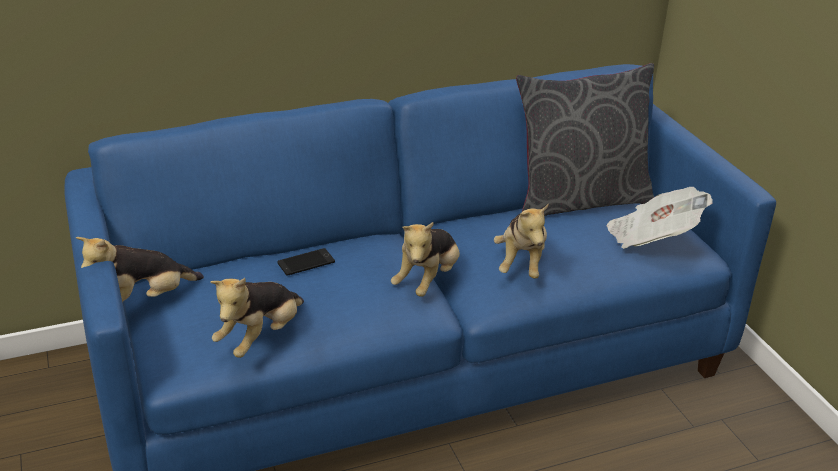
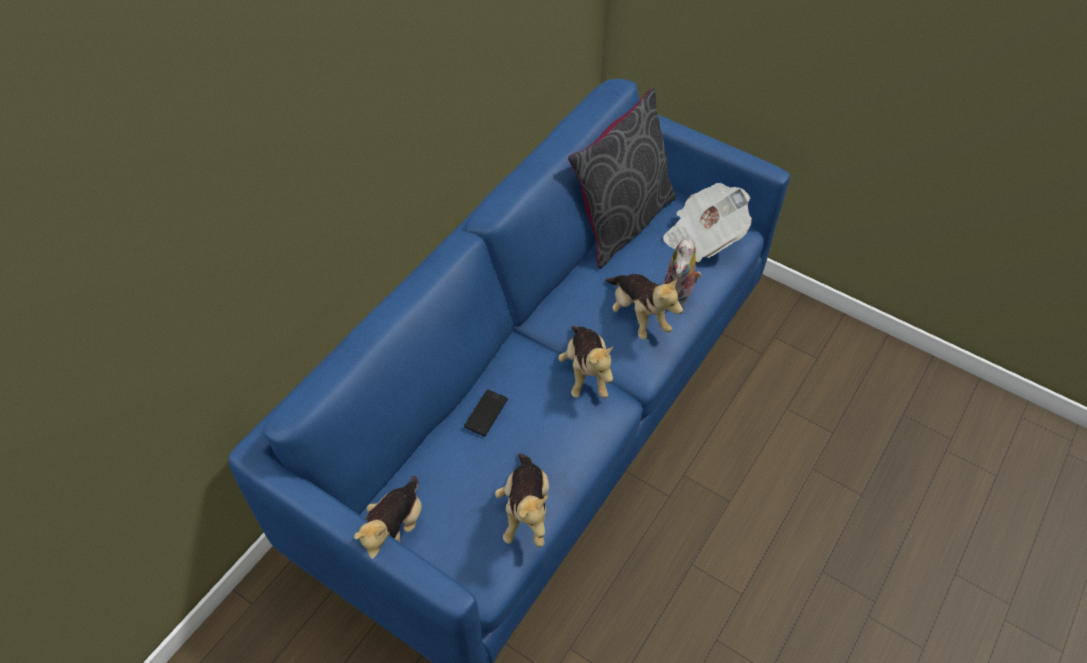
camera: 35 degrees left, 20 degrees up
none -> plush toy [663,236,702,306]

